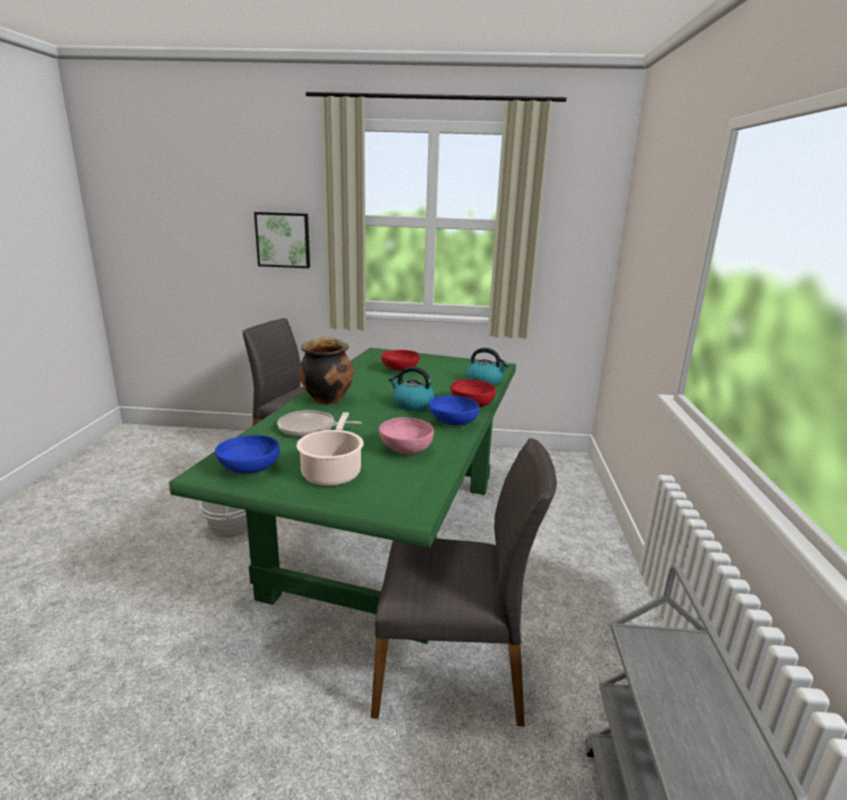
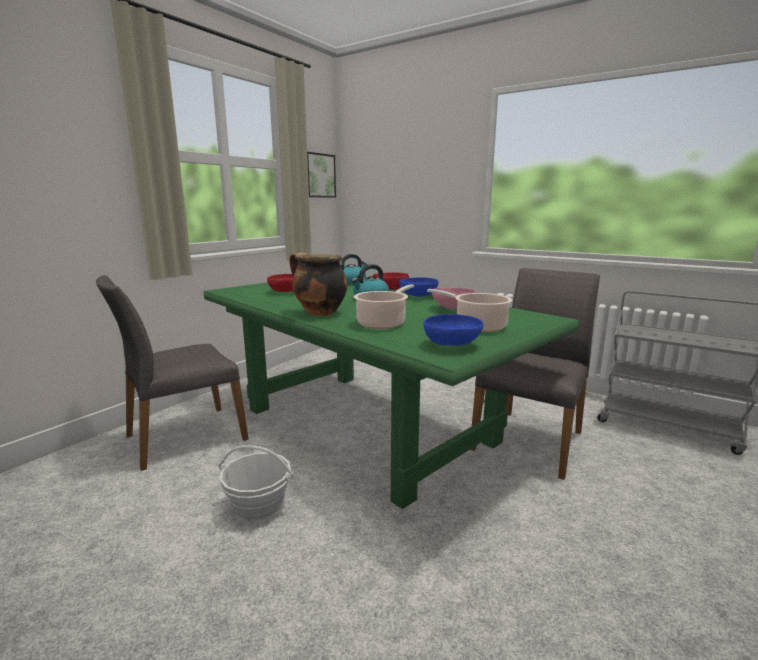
camera: 60 degrees left, 5 degrees down
picture [254,212,310,268] -> picture moved to [307,152,336,198]
frying pan [277,410,362,437] -> cooking pot [354,284,414,329]

